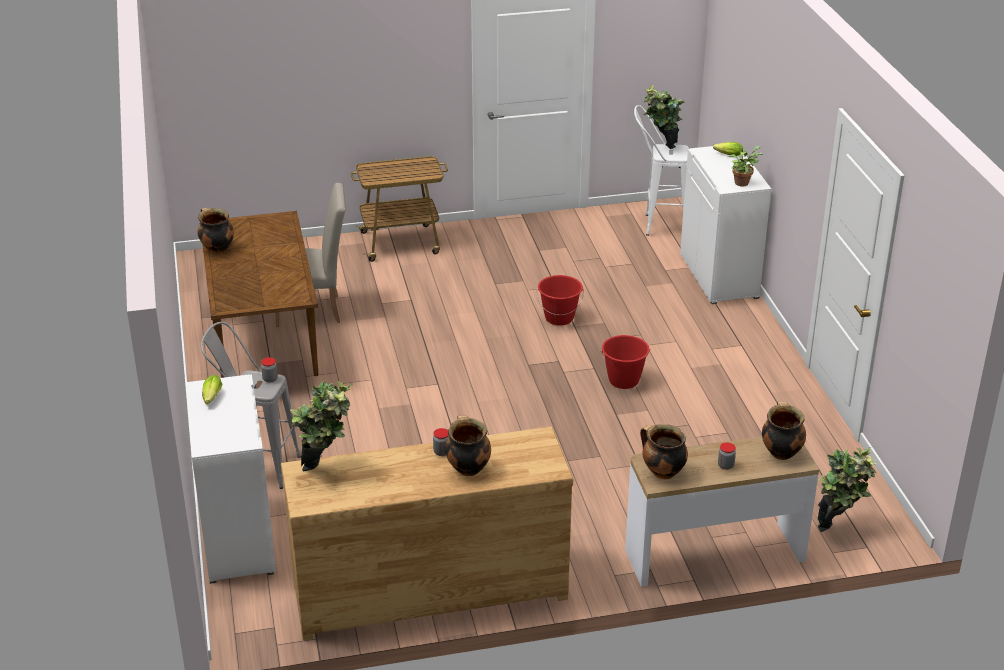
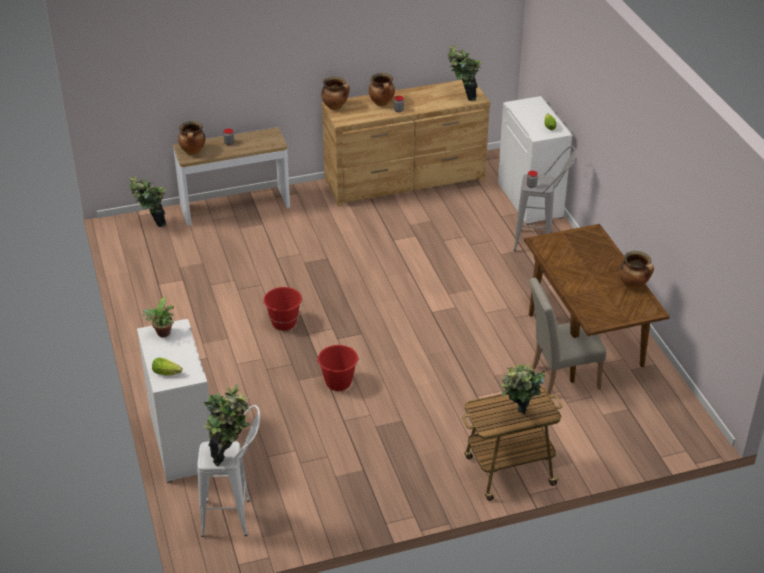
camera: 175 degrees right, 5 degrees up
cooking pot [640,424,688,479] -> cooking pot moved to [321,77,350,110]
none -> potted plant [501,364,545,414]

